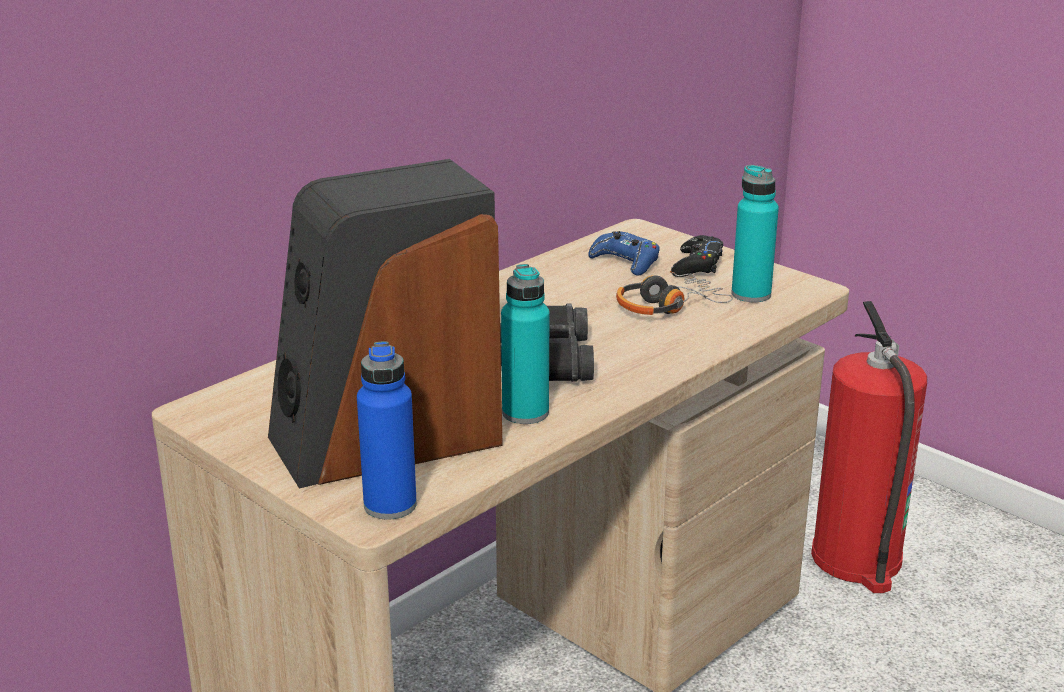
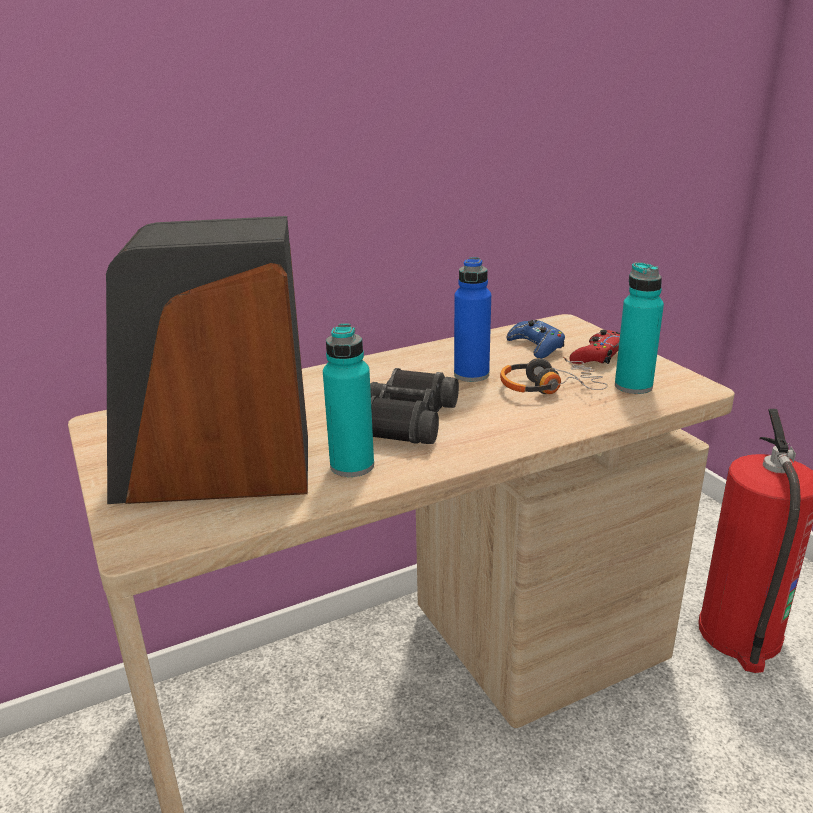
camera: 20 degrees right, 0 degrees up
blue bottle [357,342,417,520] -> blue bottle moved to [454,257,491,382]
black game controller [671,235,723,277] -> red game controller [569,330,620,364]

